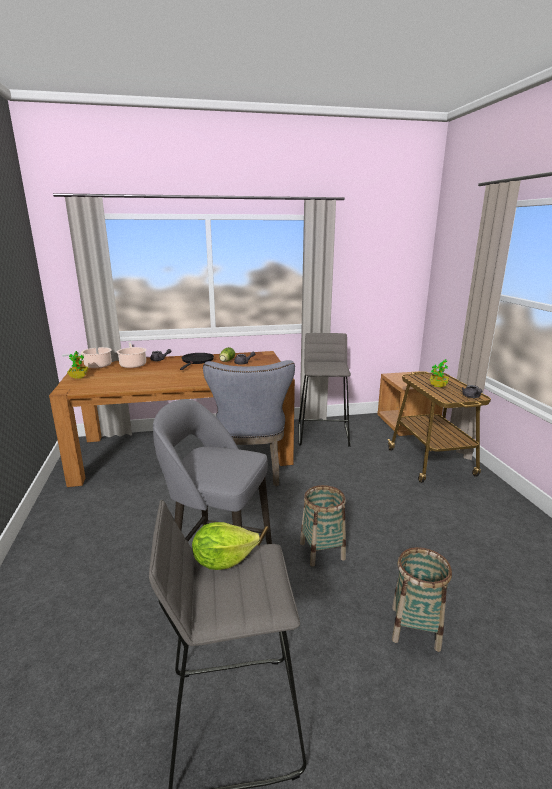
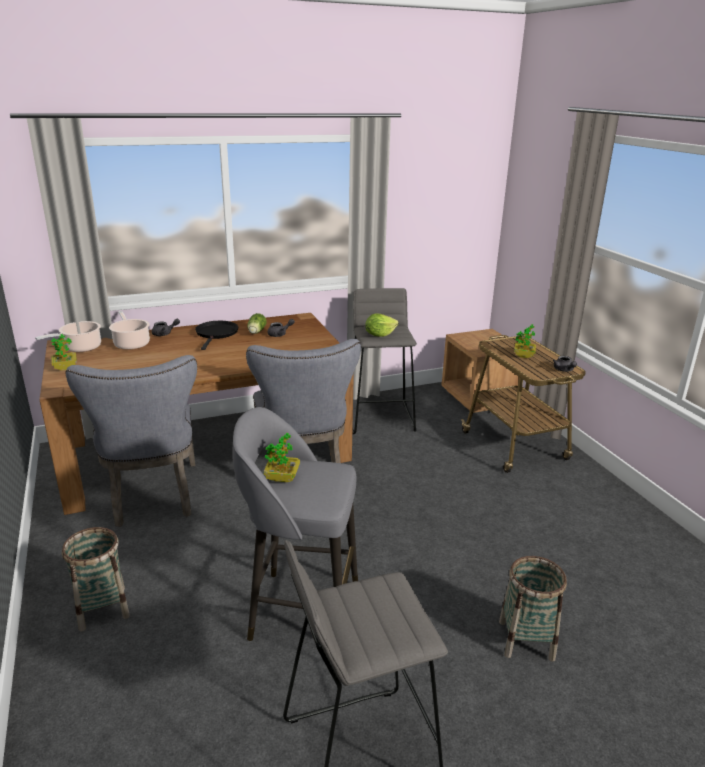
camera: 10 degrees left, 5 degrees up
lettuce [192,522,260,570] -> lettuce moved to [365,314,399,337]
basket [300,485,346,567] -> basket moved to [62,527,130,631]
none -> grey chair [65,355,197,527]
none -> potted plant [264,433,300,482]

